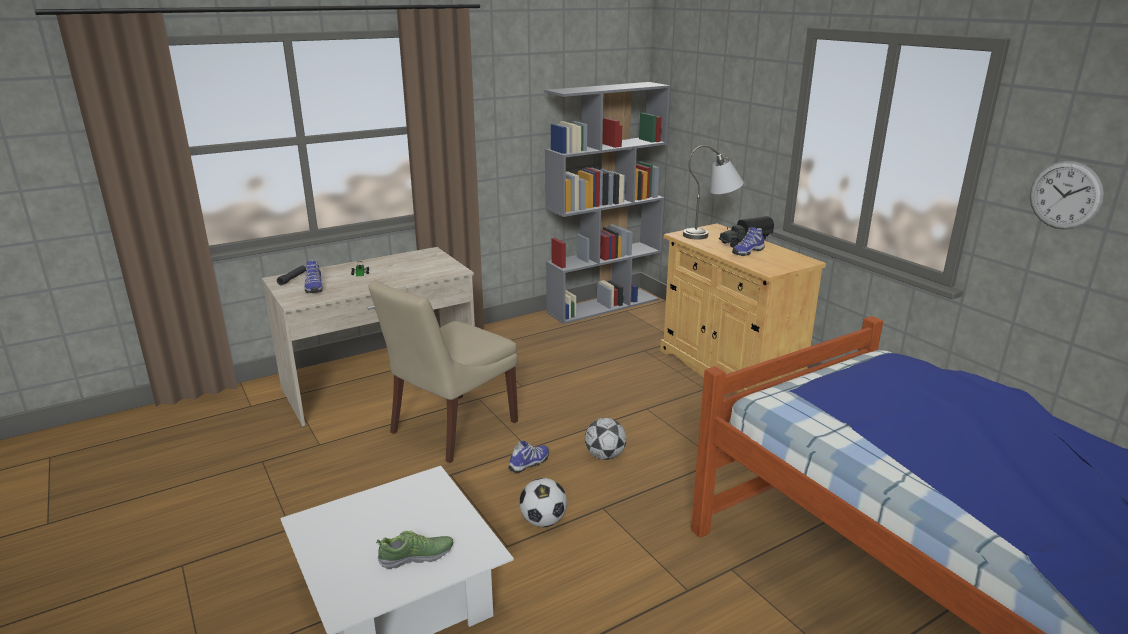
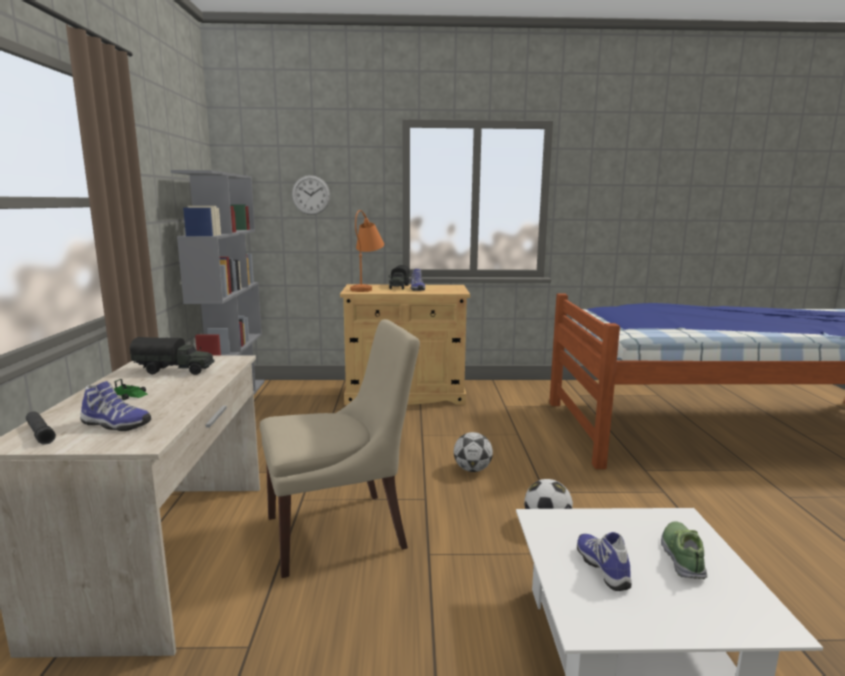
camera: 60 degrees left, 10 degrees down
beige chair [369,280,518,463] -> beige chair turned 90 degrees counterclockwise [260,319,420,578]
shoe [508,441,549,473] -> shoe moved to [577,532,632,591]
grey table lamp [683,145,744,240] -> orange table lamp [350,210,384,292]
wall clock [1030,161,1104,230] -> wall clock moved to [292,175,330,215]
none -> toy truck [130,337,214,375]

